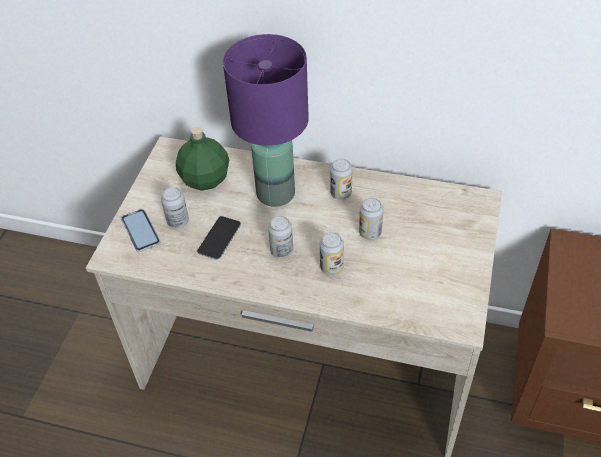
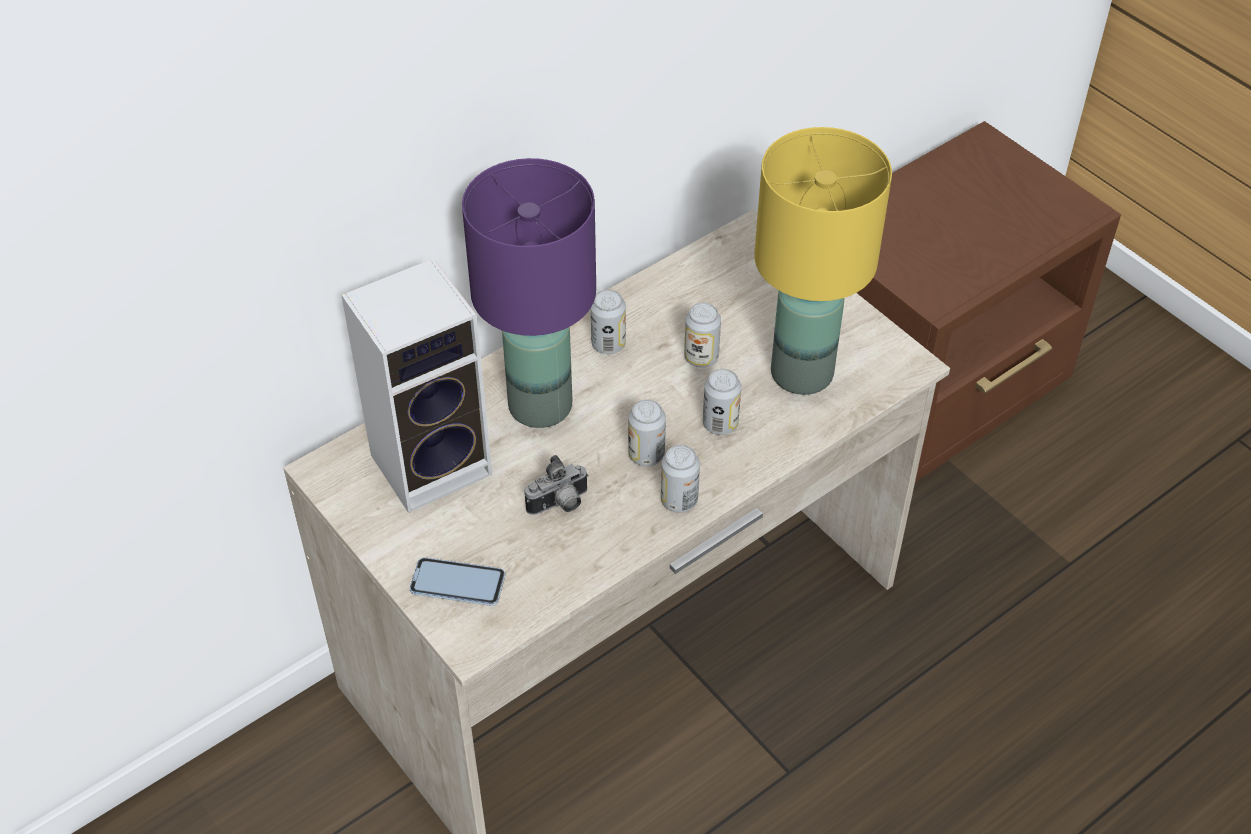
camera: 55 degrees left, 0 degrees up
can [161,187,189,229] -> can moved to [661,445,700,513]
green bottle [176,127,229,191] -> speaker [341,258,492,513]
phone [197,216,241,260] -> camera [525,455,589,515]
none -> yellow table lamp [754,127,892,395]

